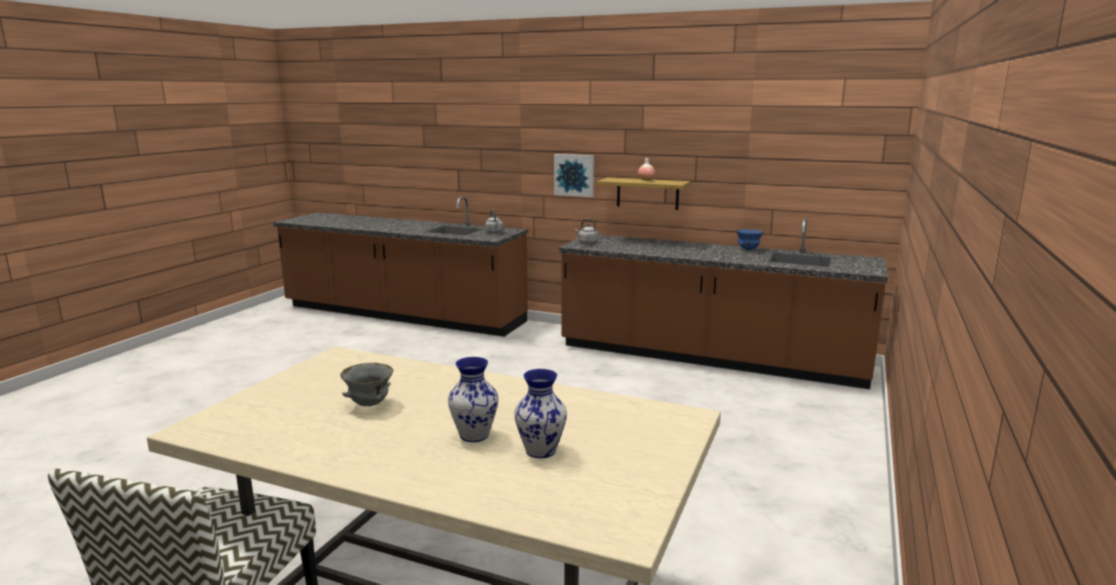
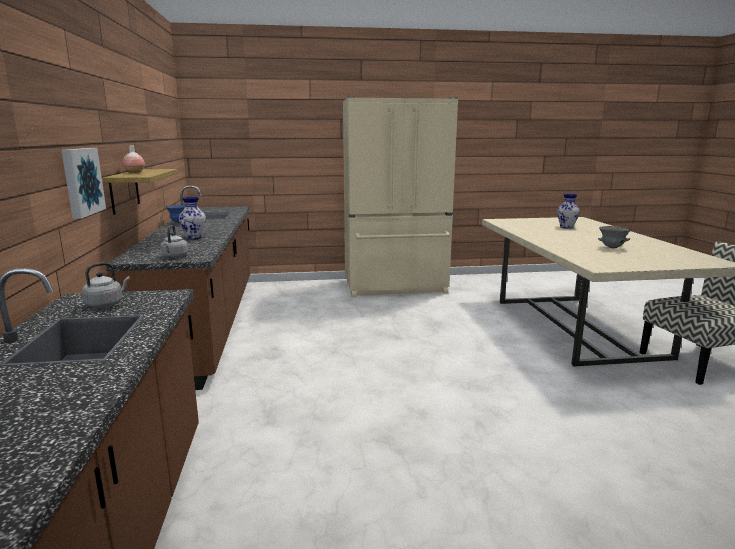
camera: 120 degrees left, 0 degrees up
vase [448,357,498,442] -> vase moved to [179,197,206,239]
none -> beige fridge [343,96,458,297]

